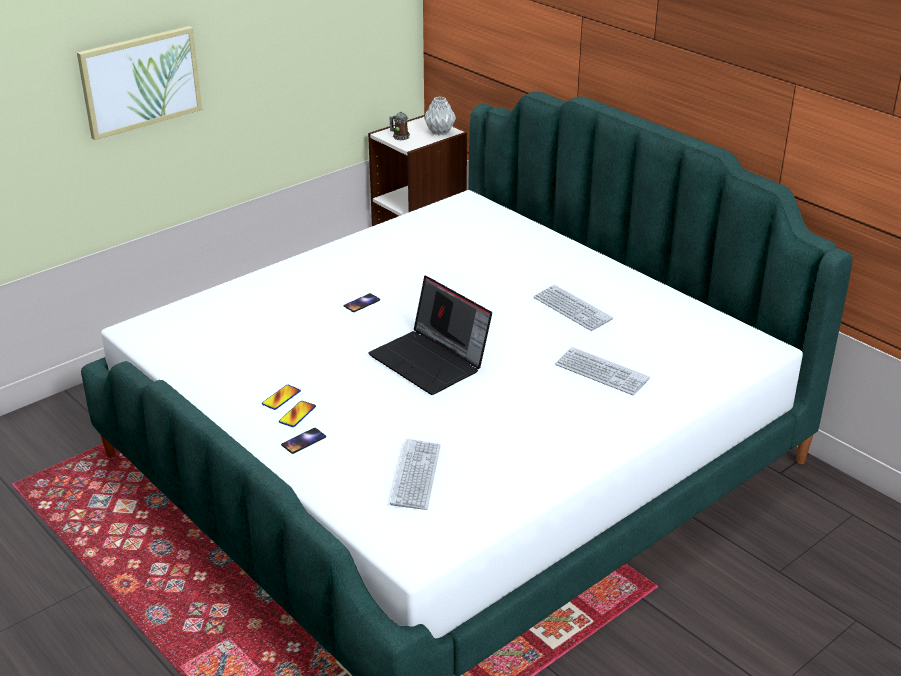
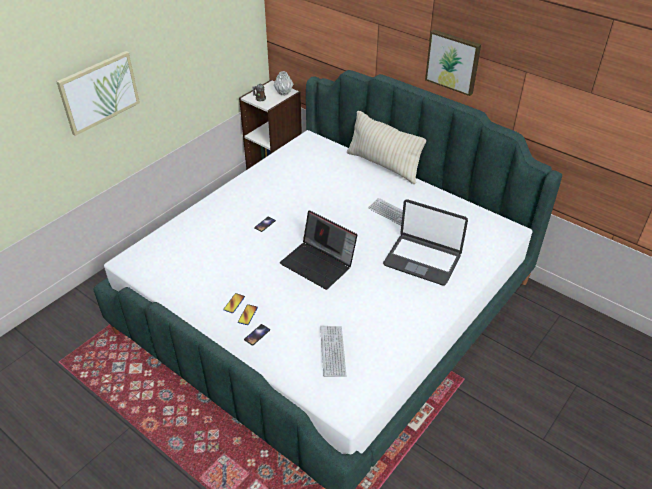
camera: 10 degrees left, 10 degrees up
keyboard [555,347,650,395] -> laptop [383,199,468,286]
none -> beige pillow [347,111,426,184]
none -> picture [425,30,481,96]

